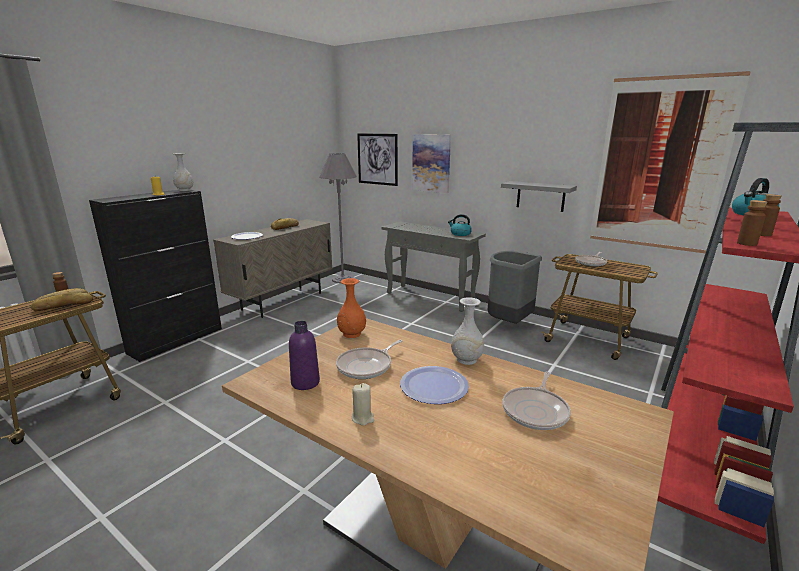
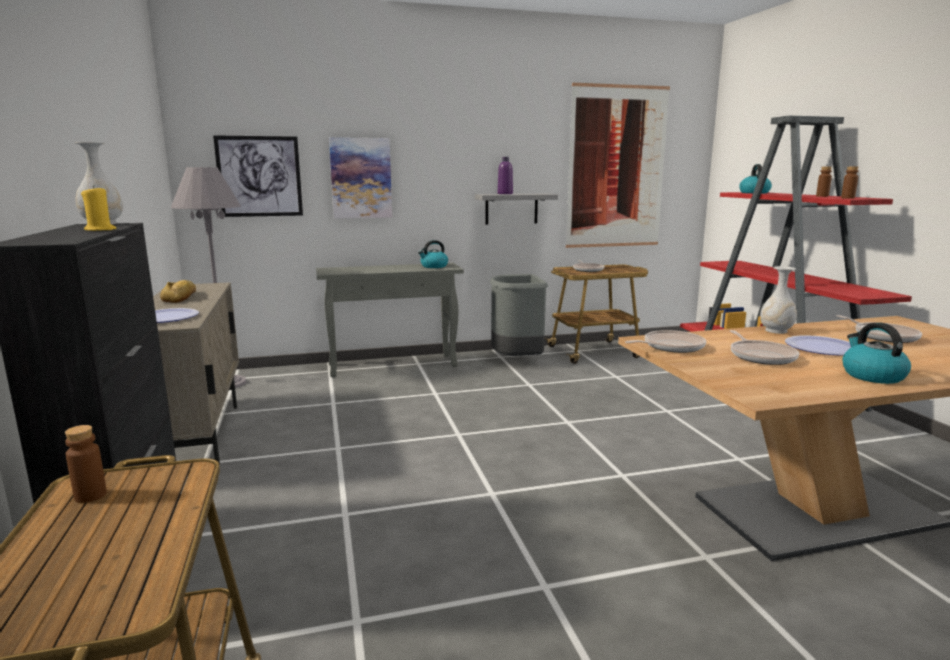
camera: 50 degrees left, 5 degrees down
bread [31,288,93,311] -> none
purple bottle [289,321,320,390] -> purple bottle moved to [498,157,513,194]
orange vase [337,278,366,338] -> frying pan [625,330,706,353]
beige candle [352,383,375,426] -> kettle [842,323,911,384]

